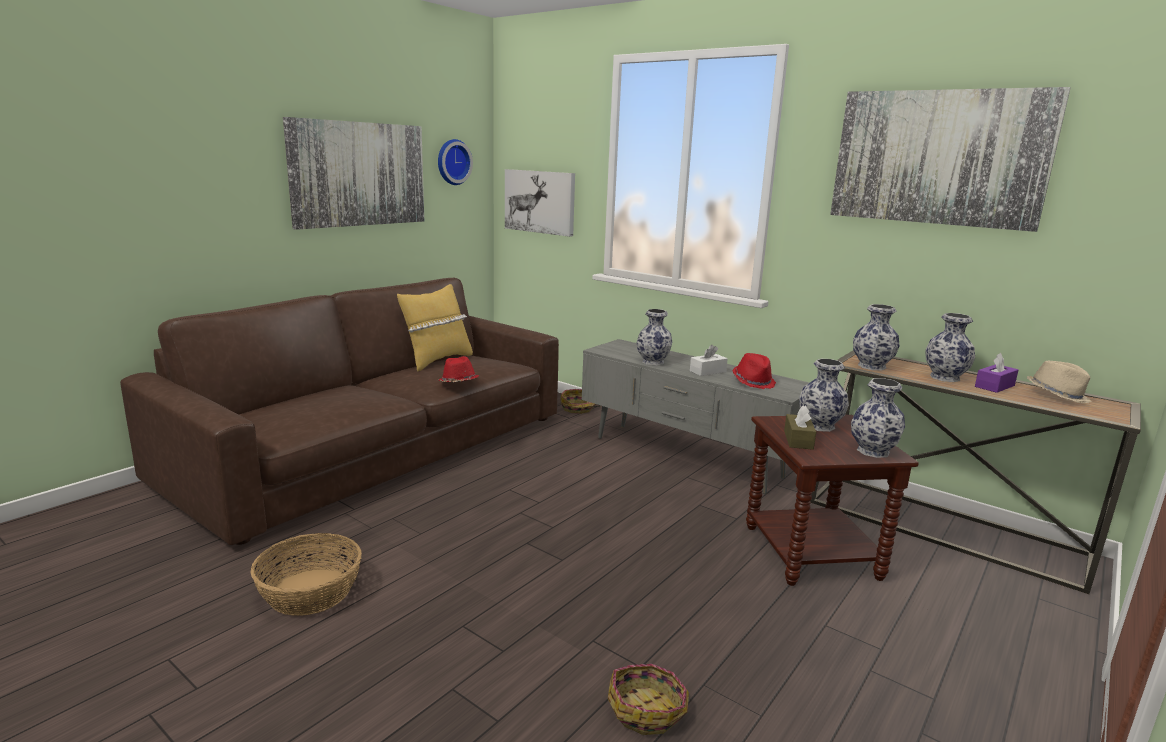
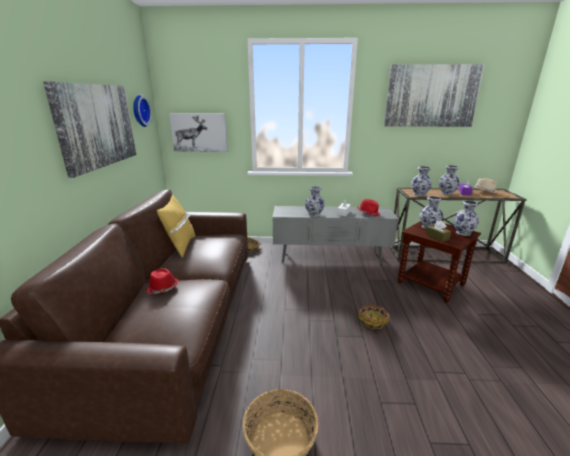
camera: 35 degrees left, 5 degrees up
red hat [439,356,479,382] -> red hat moved to [147,268,179,293]
basket [608,664,689,735] -> basket moved to [358,305,390,329]

